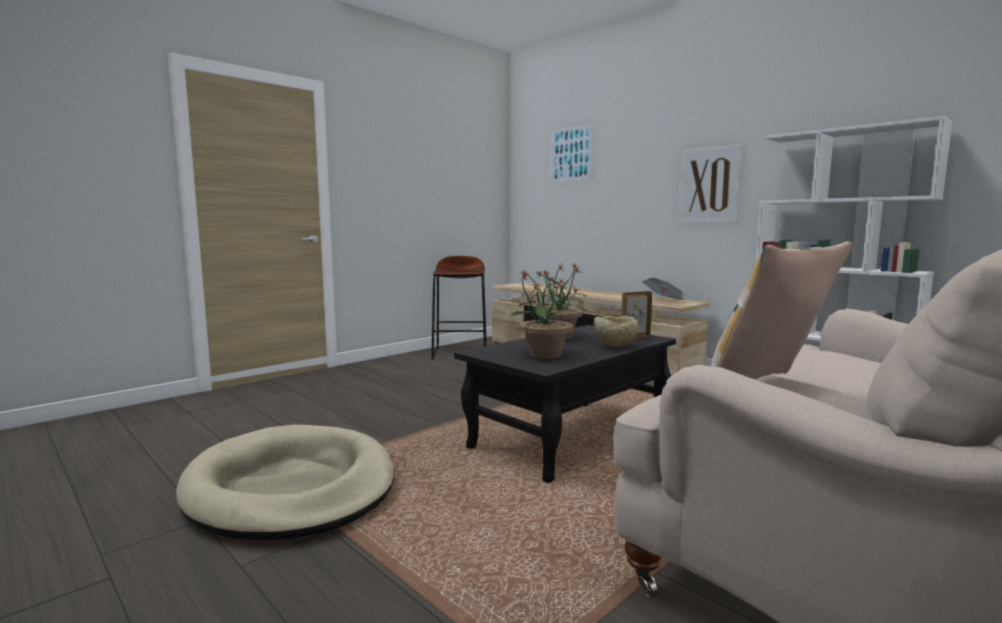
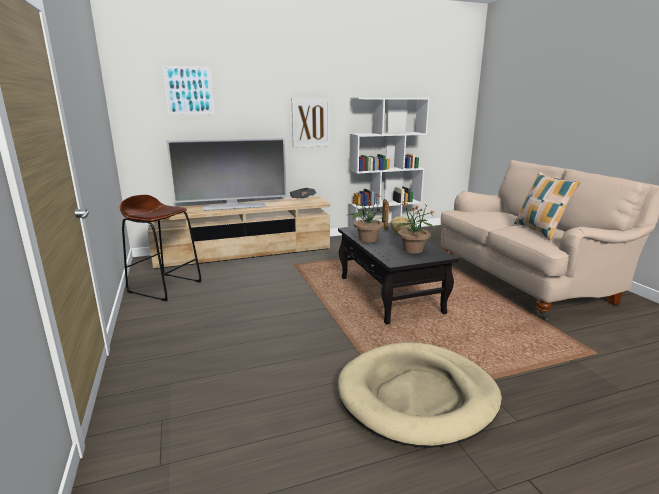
camera: 65 degrees left, 10 degrees up
none -> television [167,138,287,211]

